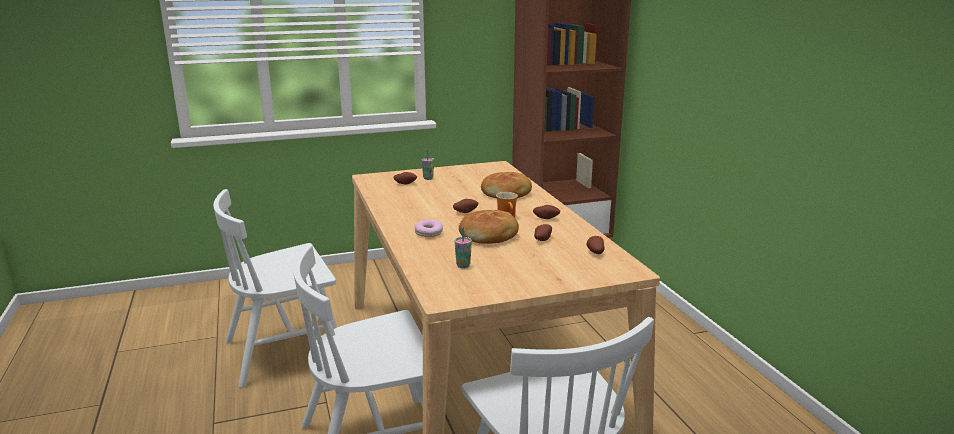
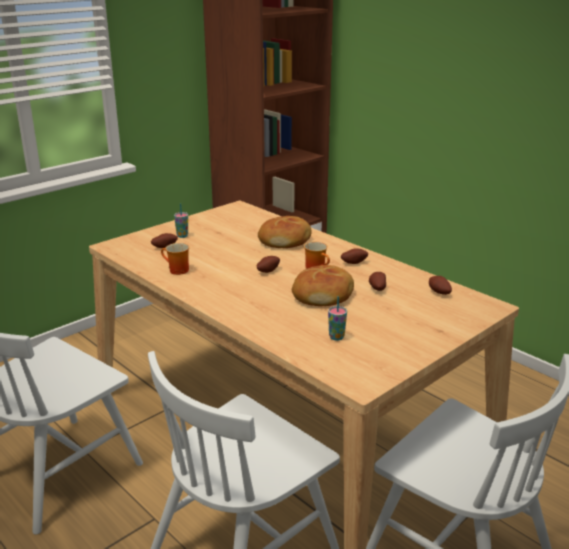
camera: 25 degrees left, 5 degrees up
donut [415,219,443,237] -> none
none -> mug [161,243,190,275]

